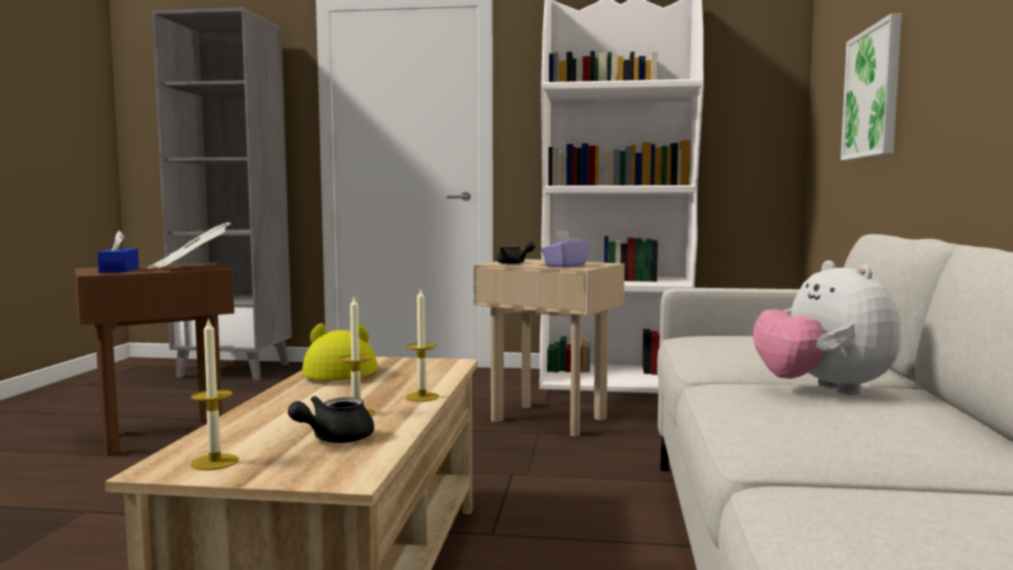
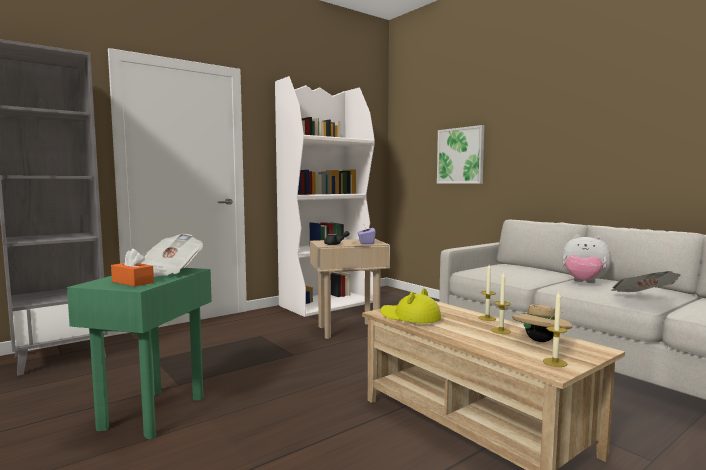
camera: 45 degrees left, 0 degrees up
brown side table [75,263,234,456] -> green side table [67,268,212,439]
blue tissue box [97,230,139,273] -> orange tissue box [111,248,154,287]
black teapot [288,396,374,443] -> beige hat [512,305,573,342]
none -> newspaper [611,271,681,292]

